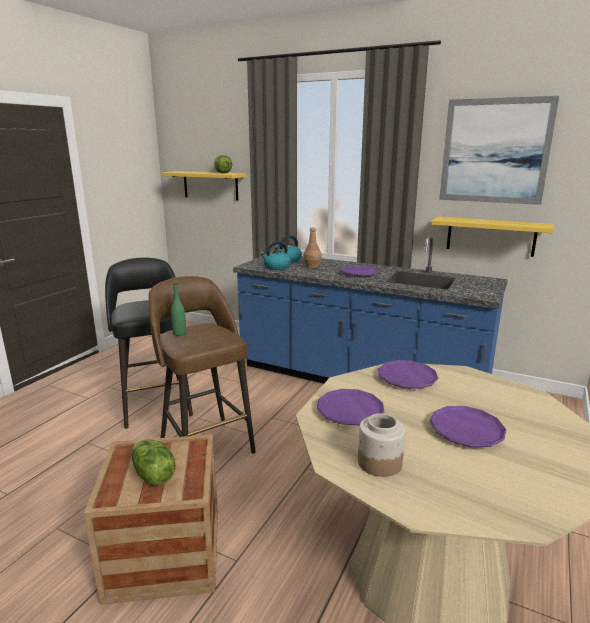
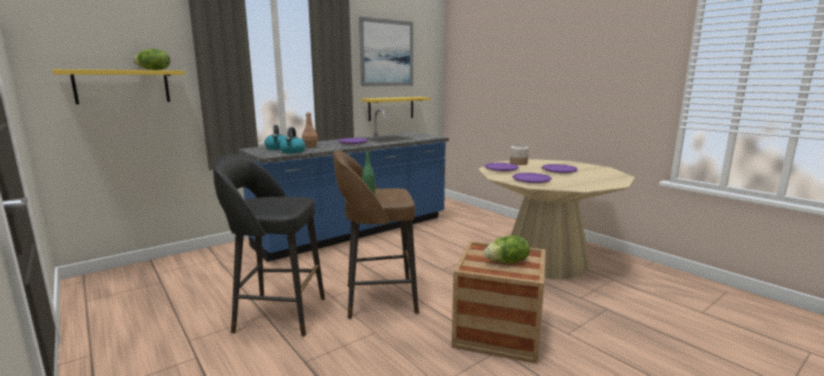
camera: 65 degrees left, 5 degrees down
jar [358,413,405,477] -> jar moved to [510,144,529,165]

